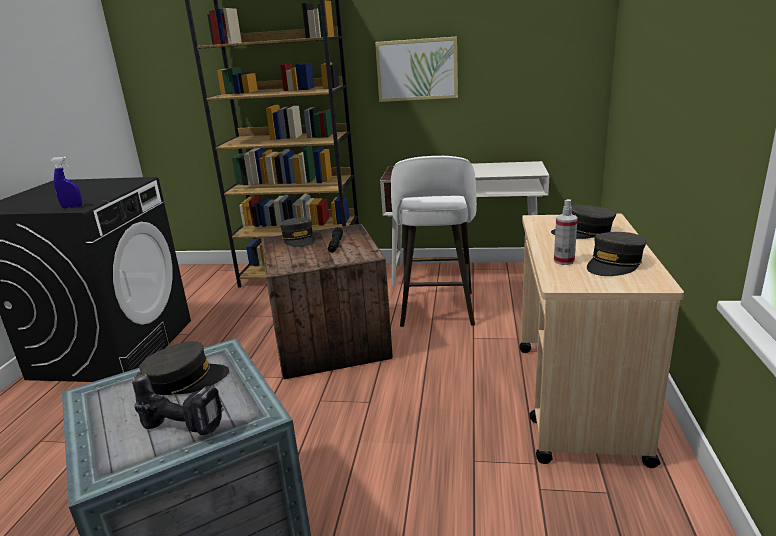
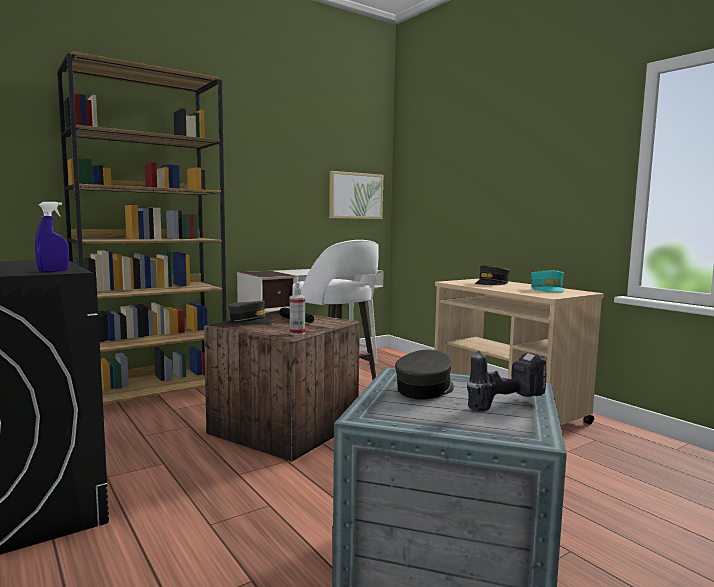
camera: 45 degrees left, 15 degrees down
picture [375,37,458,102] -> picture moved to [329,171,383,219]
spray bottle [554,199,578,265] -> spray bottle moved to [290,283,305,335]
grey cap [587,232,646,276] -> turquoise cap [531,270,564,292]

